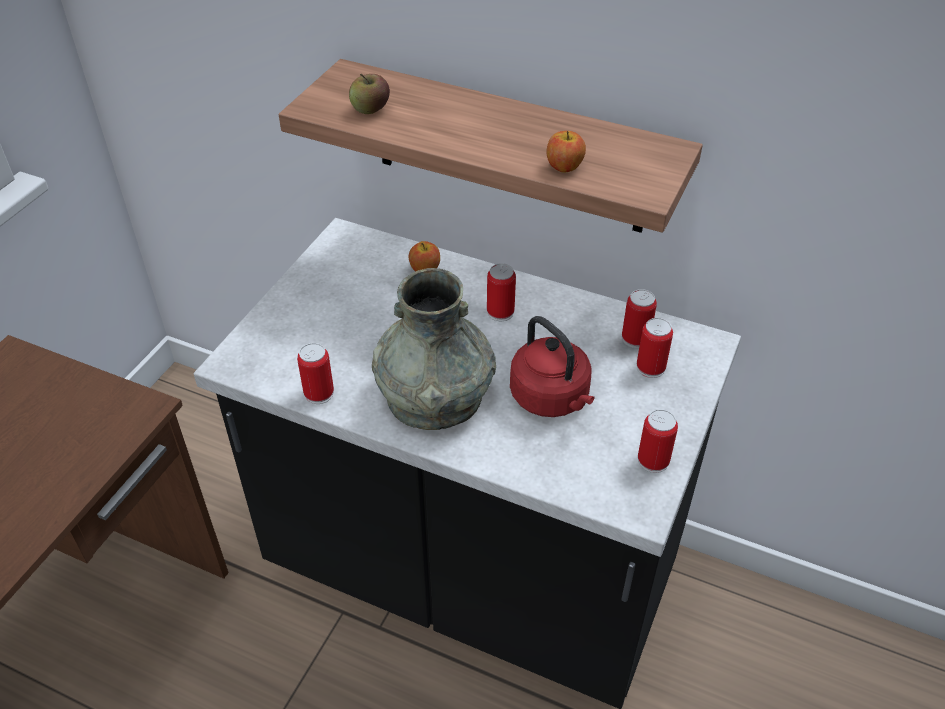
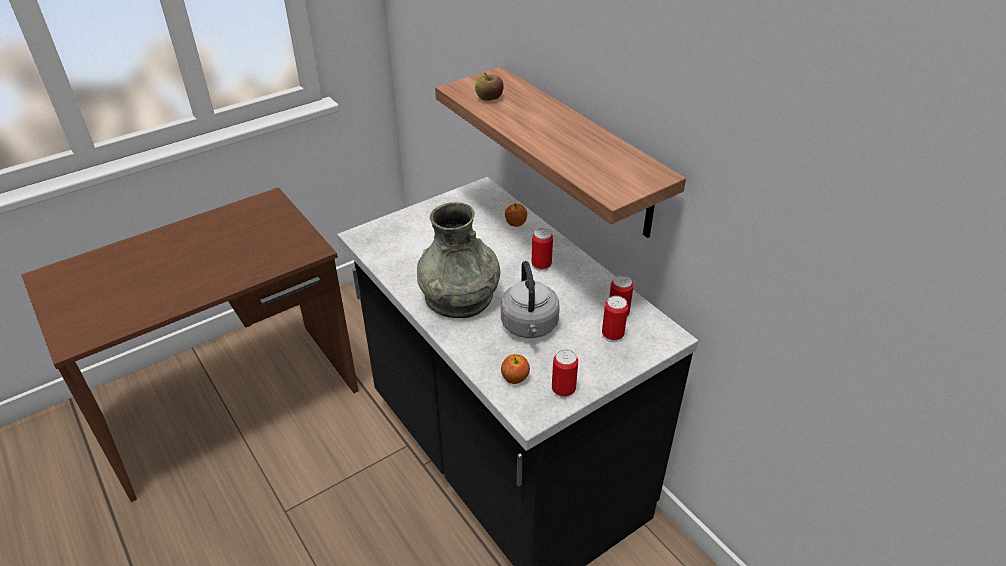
camera: 30 degrees right, 5 degrees down
can [297,343,334,404] -> none
red kettle [510,316,595,417] -> grey kettle [501,261,560,338]
apple [546,131,586,173] -> apple moved to [501,354,530,384]

